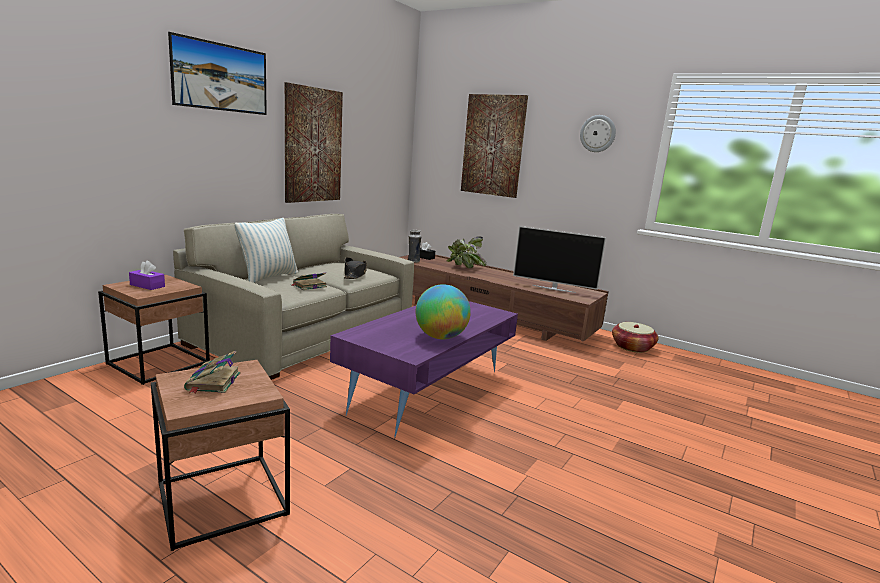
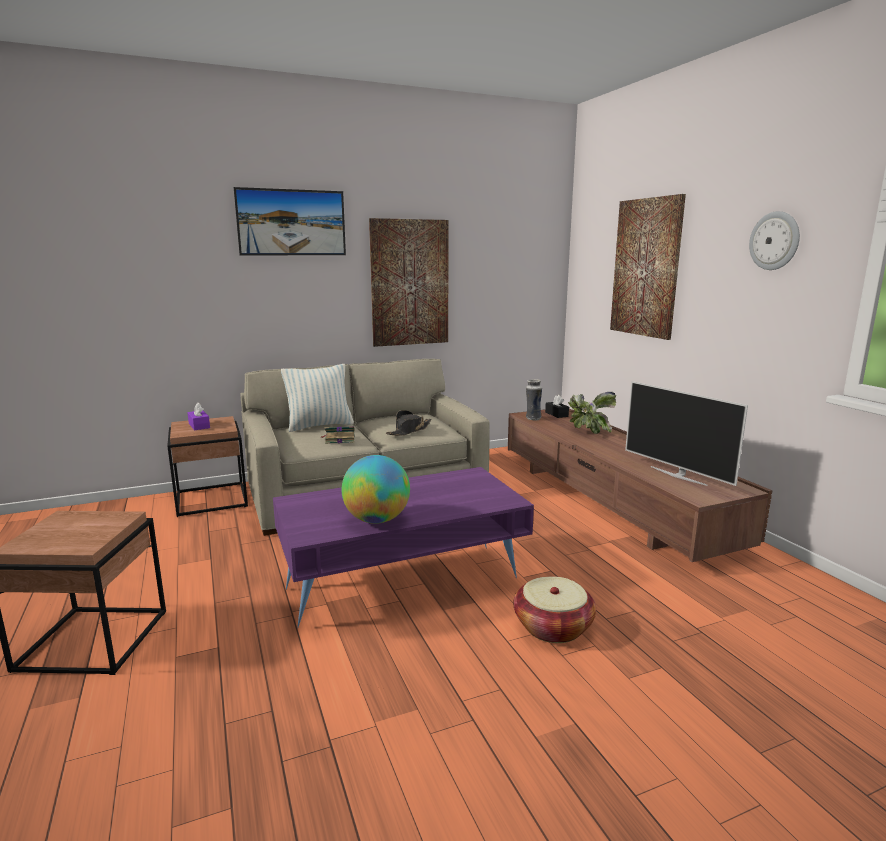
camera: 35 degrees right, 0 degrees up
book [184,351,240,393] -> none
basket [612,322,658,353] -> basket moved to [513,576,596,643]

